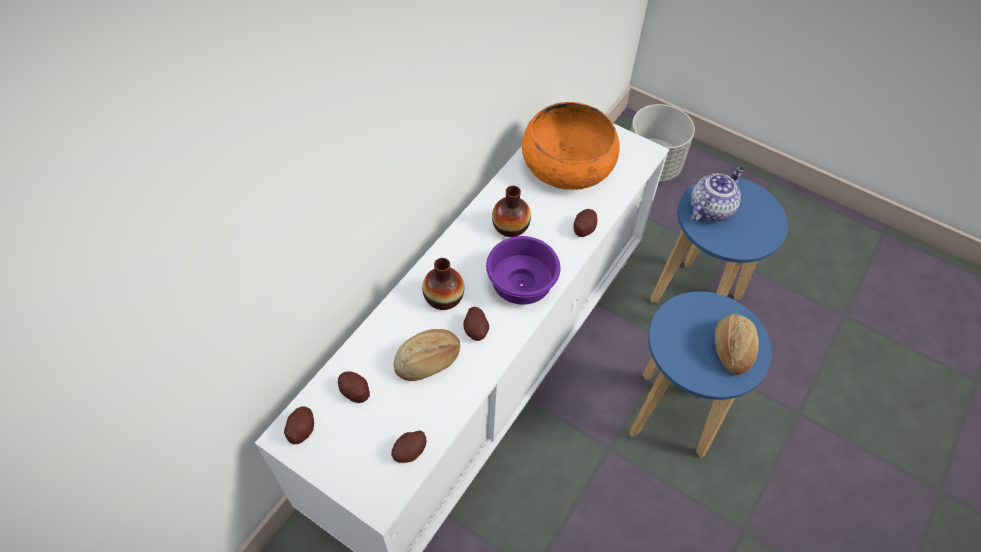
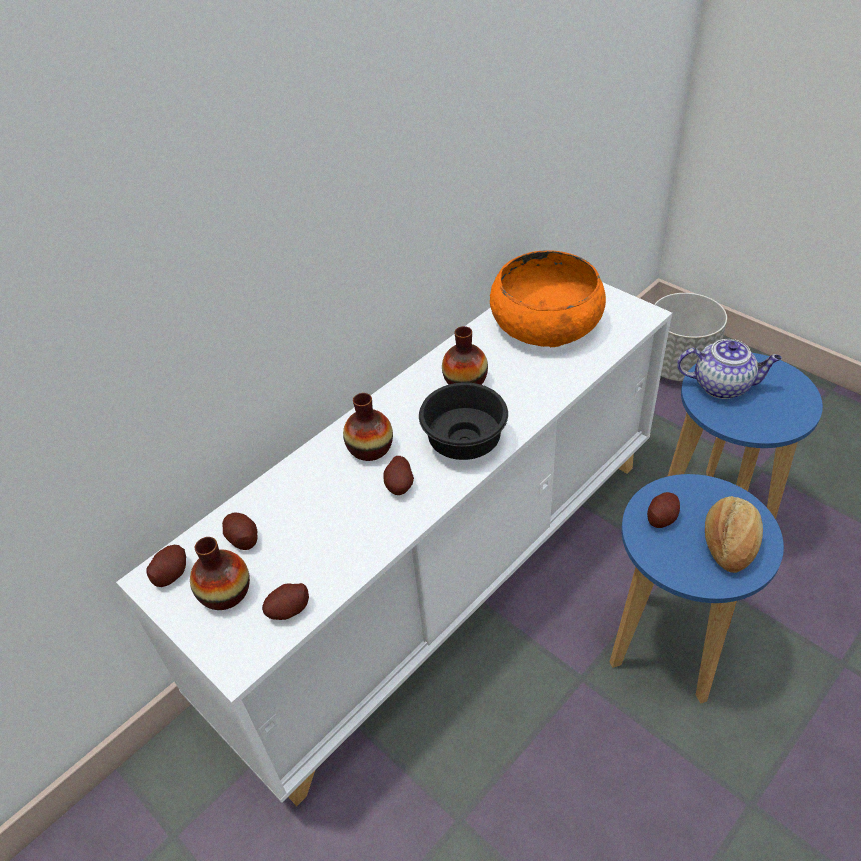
camera: 15 degrees right, 10 degrees down
bread [393,329,460,381] -> none
purple bowl [486,236,560,305] -> black bowl [419,382,508,460]
potato [573,209,597,237] -> potato moved to [647,492,680,528]
teapot [691,166,744,222] -> teapot turned 45 degrees clockwise [677,339,782,399]
none -> vase [190,537,250,610]

